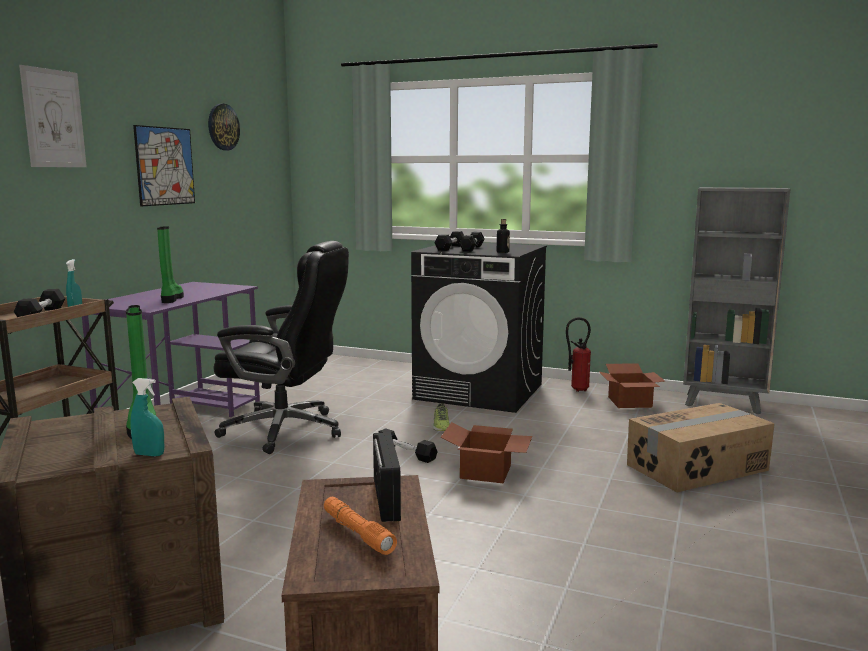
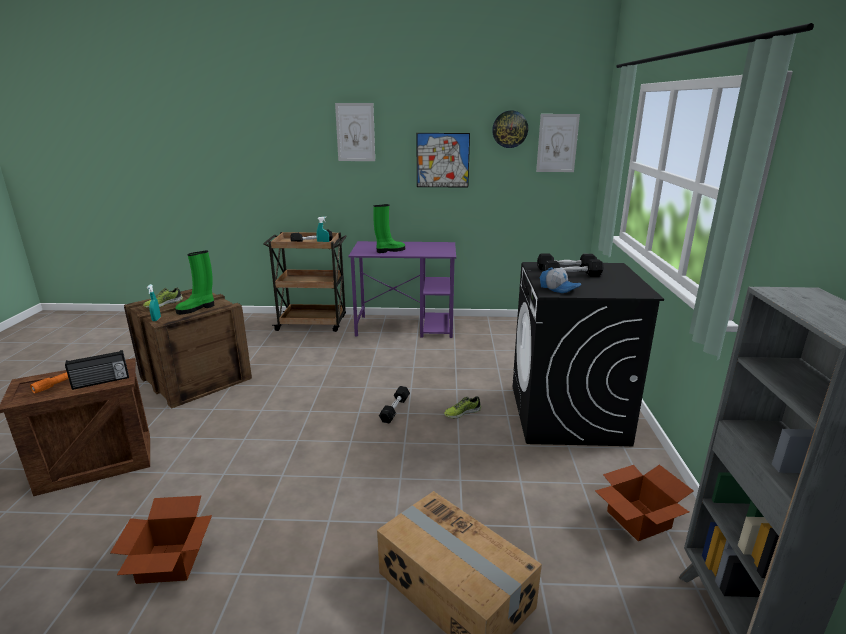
camera: 70 degrees right, 10 degrees up
black office chair [214,241,349,454] -> none
cardboard box [441,422,532,483] -> cardboard box moved to [110,496,212,584]
bottle [497,219,510,253] -> cap [540,267,581,293]
fire extinguisher [566,317,591,392] -> none
none -> shoe [143,288,183,308]
none -> picture [536,114,580,172]

